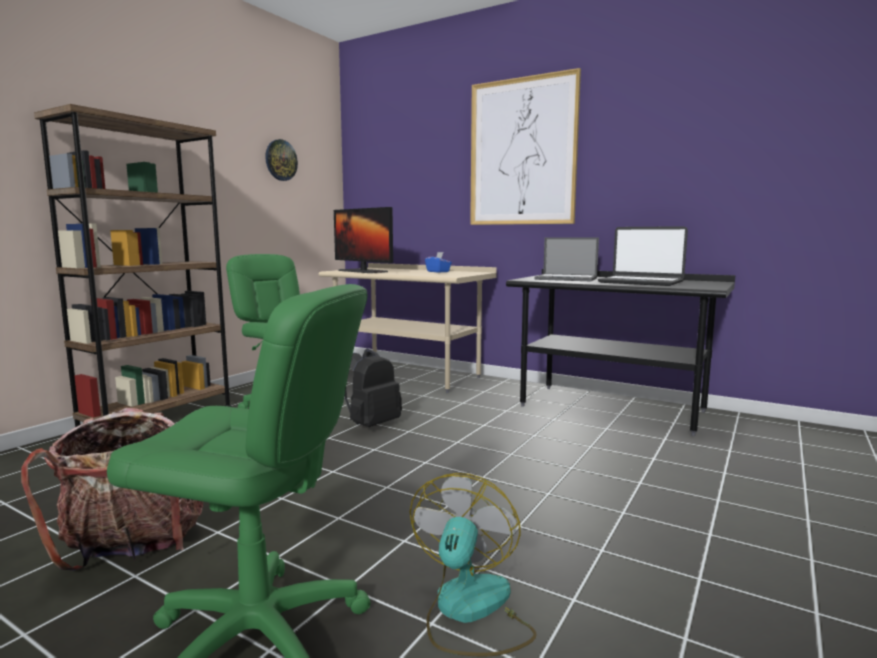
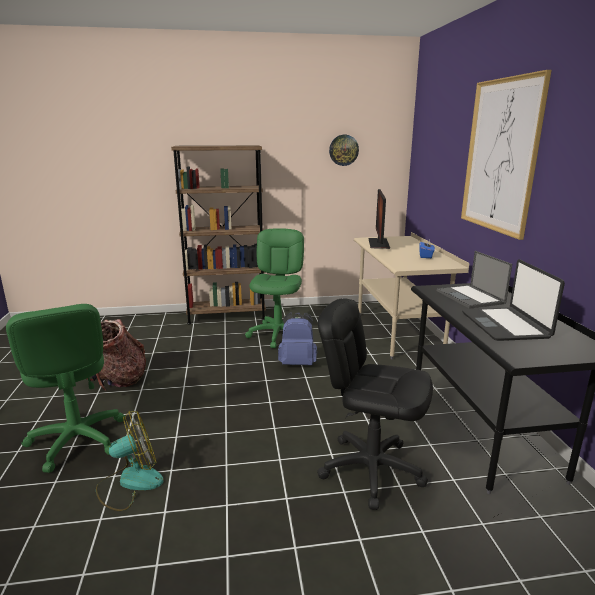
camera: 50 degrees right, 10 degrees up
black backpack [345,349,402,427] -> blue backpack [278,312,317,365]
none -> black office chair [317,298,433,510]

